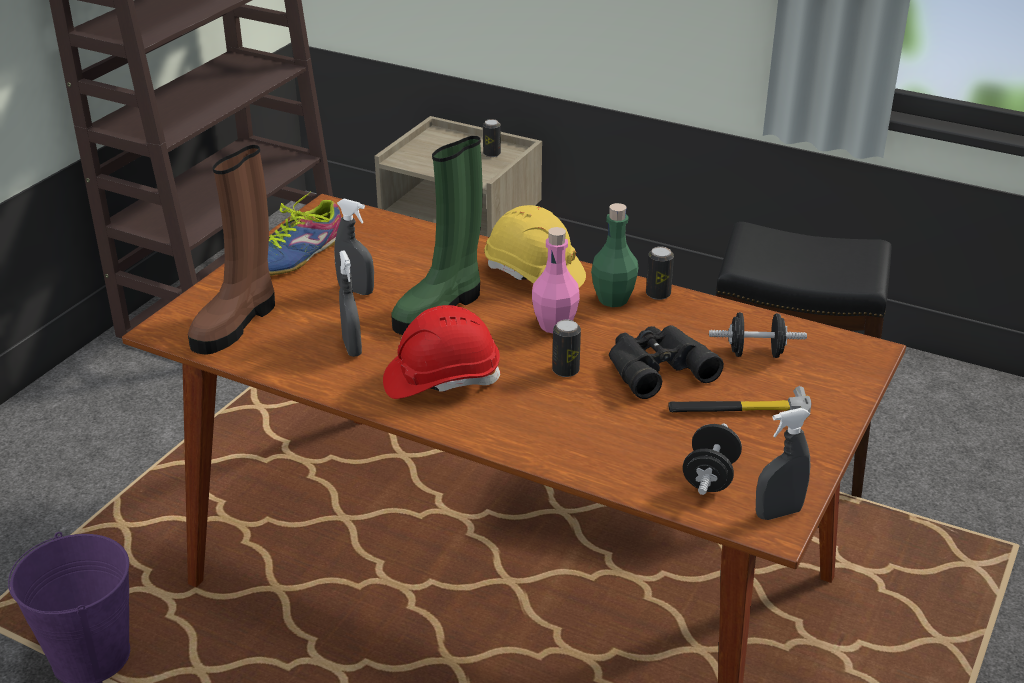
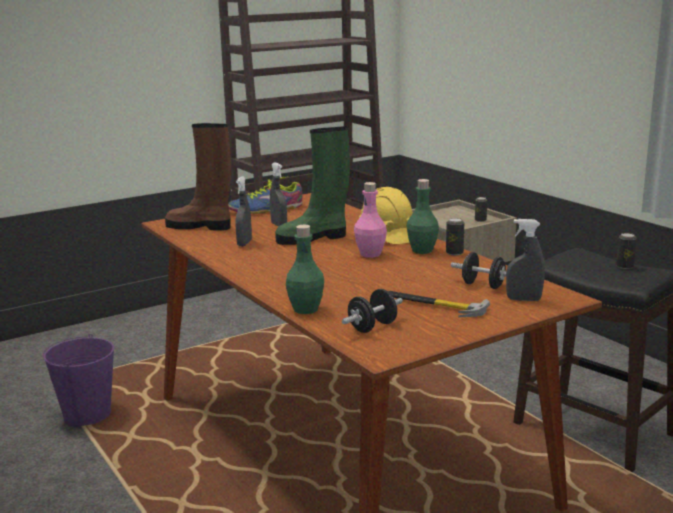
camera: 30 degrees right, 15 degrees down
brown boot [188,145,275,355] -> brown boot turned 45 degrees clockwise [165,123,231,231]
red hard hat [383,305,500,399] -> none
can [552,320,581,377] -> can moved to [616,233,637,269]
black binoculars [609,325,724,399] -> none
grey spray bottle [756,408,810,520] -> grey spray bottle moved to [506,219,545,301]
none -> green bottle [286,224,324,314]

